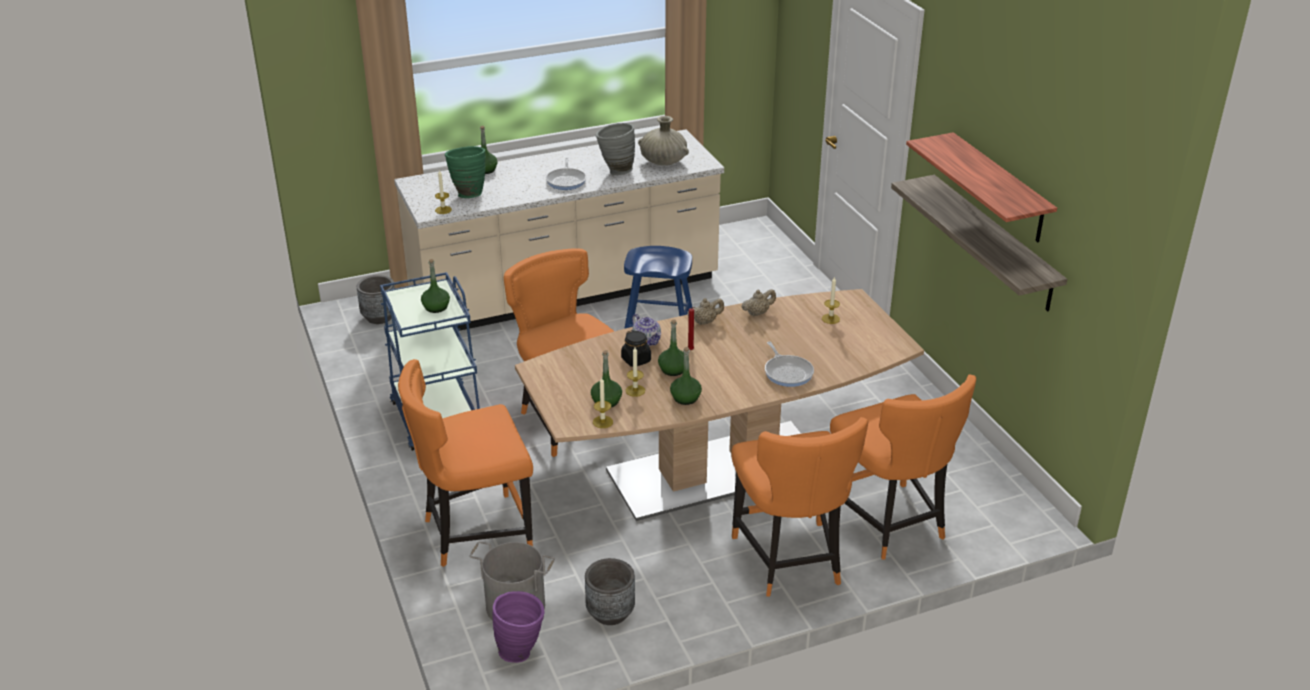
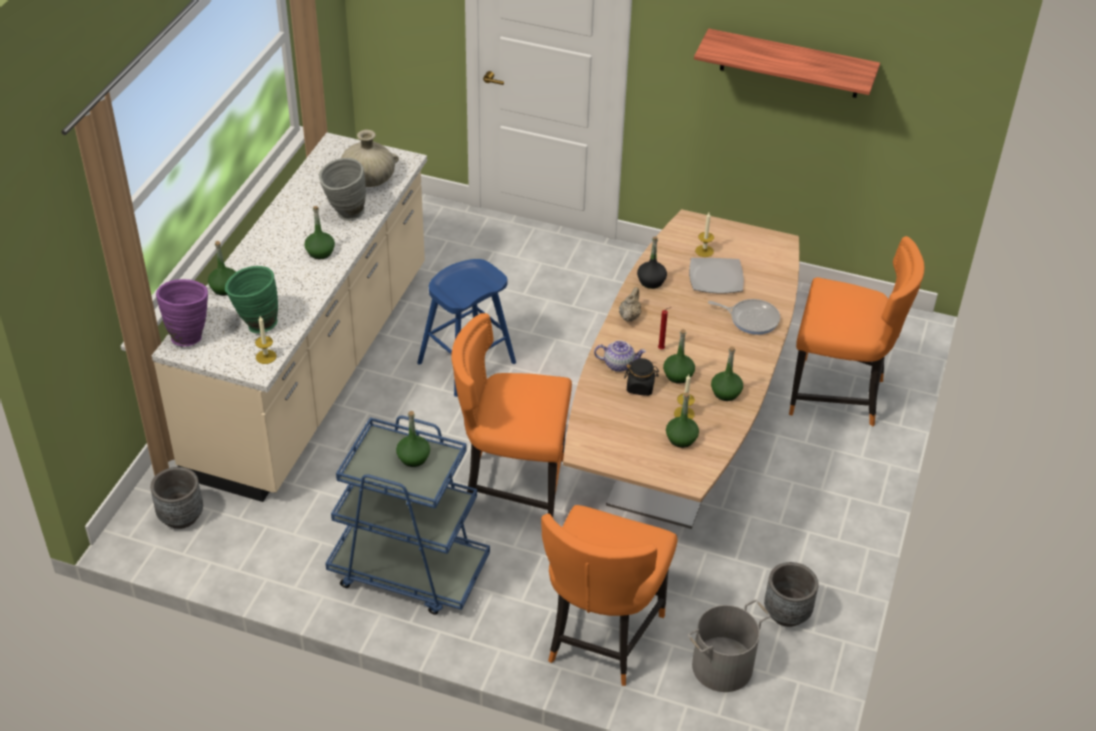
camera: 50 degrees left, 10 degrees up
purple vase [492,591,545,663] -> purple vase moved to [156,279,208,347]
frying pan [546,158,586,190] -> green bottle [304,206,335,259]
candle [593,378,613,428] -> none
orange chair [731,417,868,597] -> none
beige teapot [742,289,776,316] -> black bottle [637,236,667,289]
shelf [891,175,1067,311] -> none
none -> plate [689,258,744,293]

